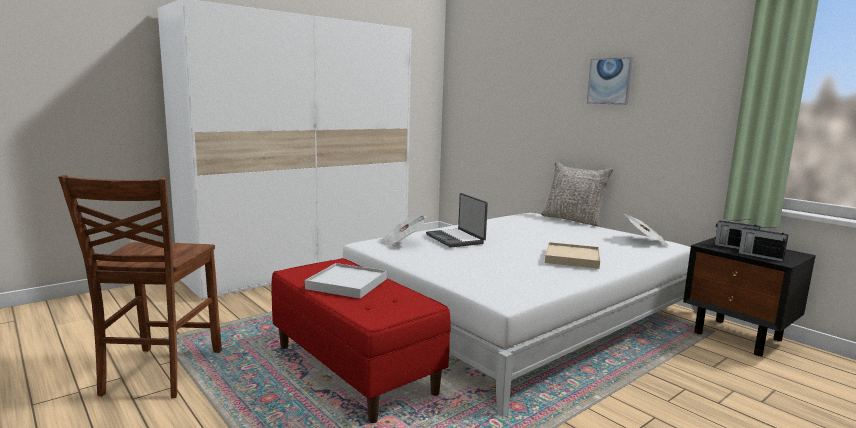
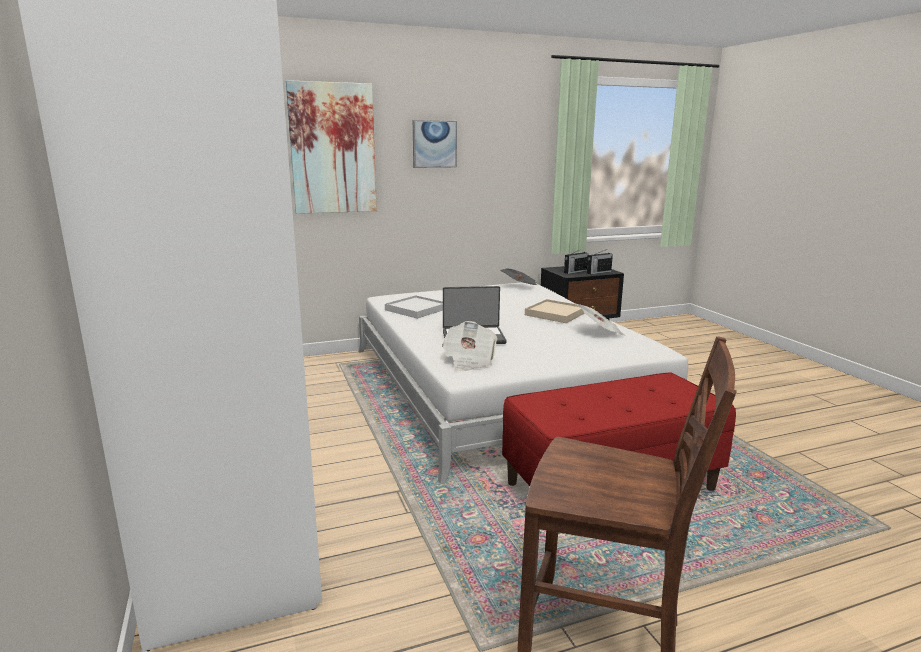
camera: 70 degrees left, 5 degrees up
white tray [305,263,387,298] -> white tray moved to [385,295,443,319]
grey pillow [541,162,613,226] -> none
none -> picture [286,80,377,214]
none -> newspaper [576,304,626,336]

